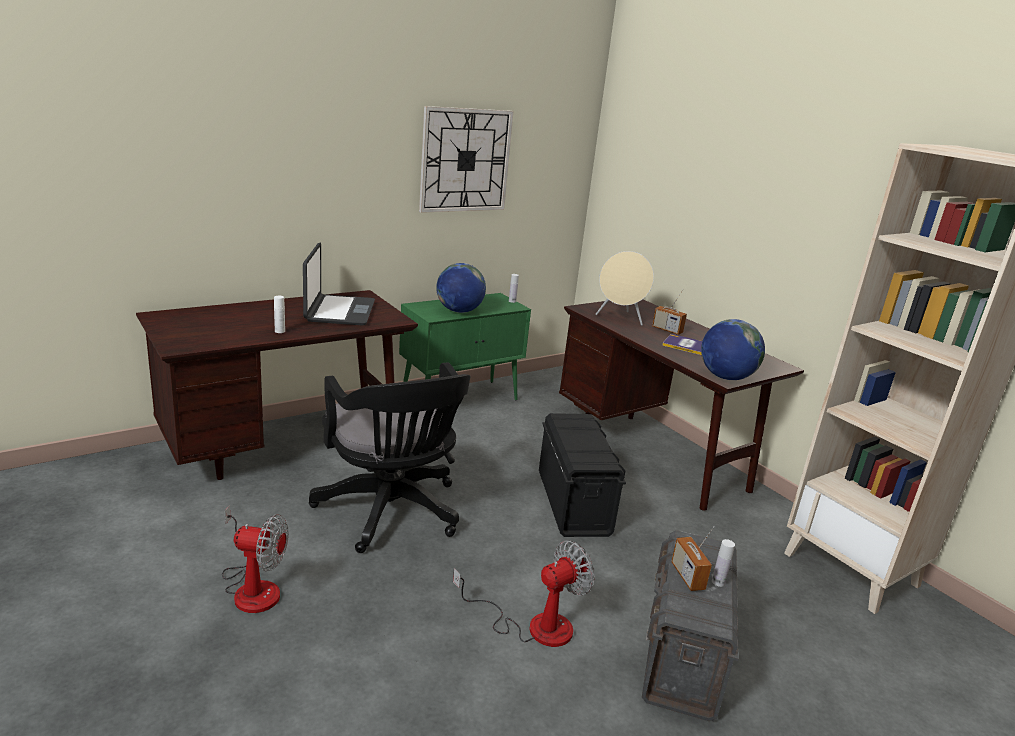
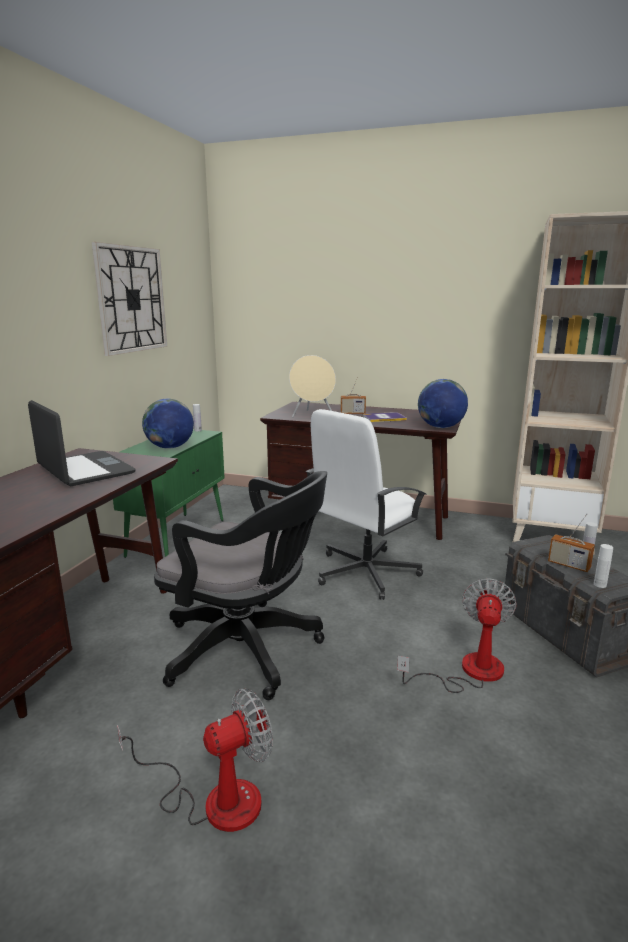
camera: 35 degrees left, 5 degrees down
white bottle [274,296,285,333] -> white bottle moved to [594,544,613,588]
black storage box [539,413,626,537] -> white office chair [306,409,426,600]

